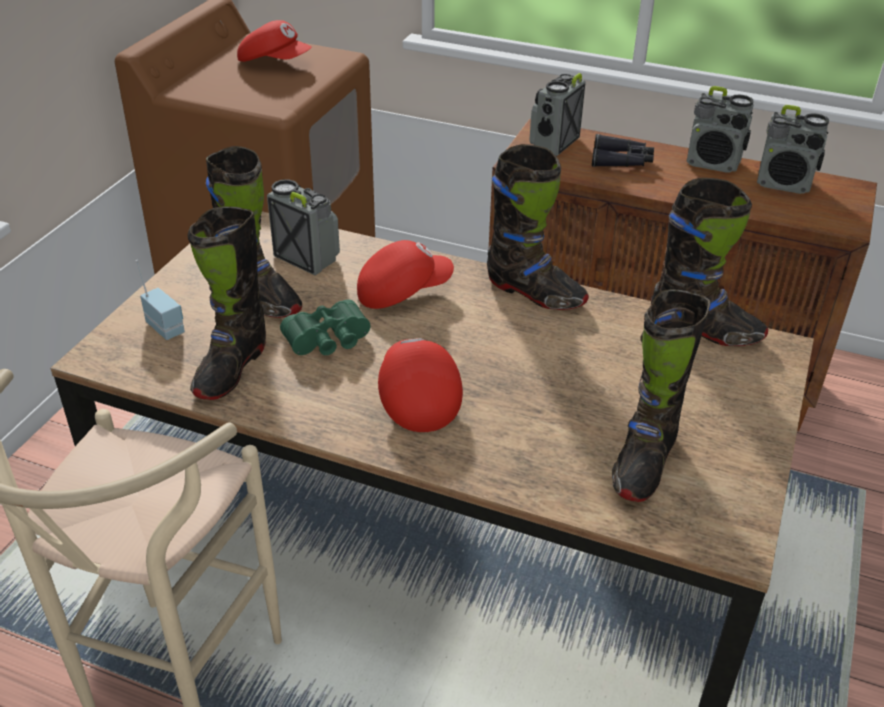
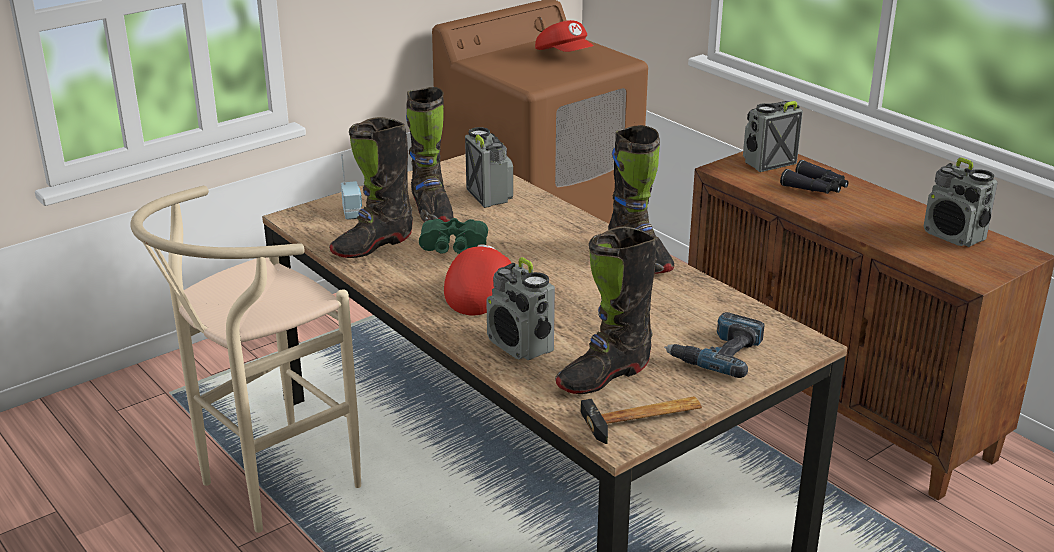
camera: 30 degrees right, 10 degrees down
red cap [357,240,454,309] -> none
black boot [651,178,768,346] -> none
radio [687,86,754,172] -> radio moved to [486,257,555,360]
none -> hammer [580,396,702,444]
none -> power drill [664,312,765,378]

